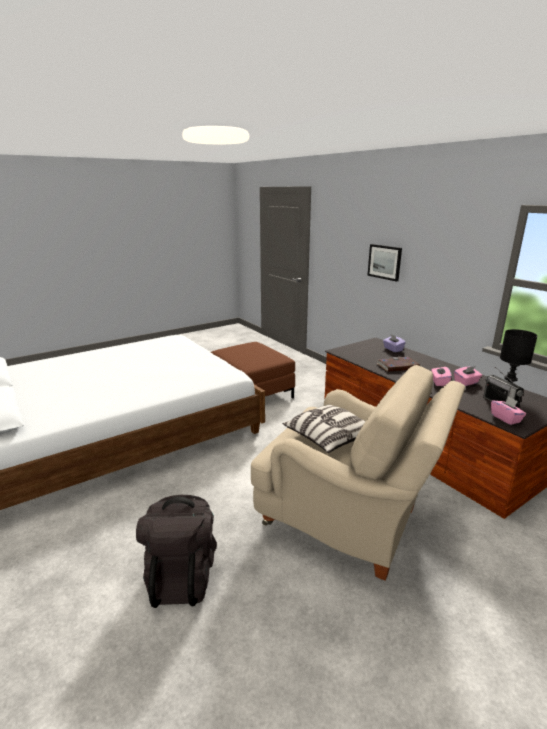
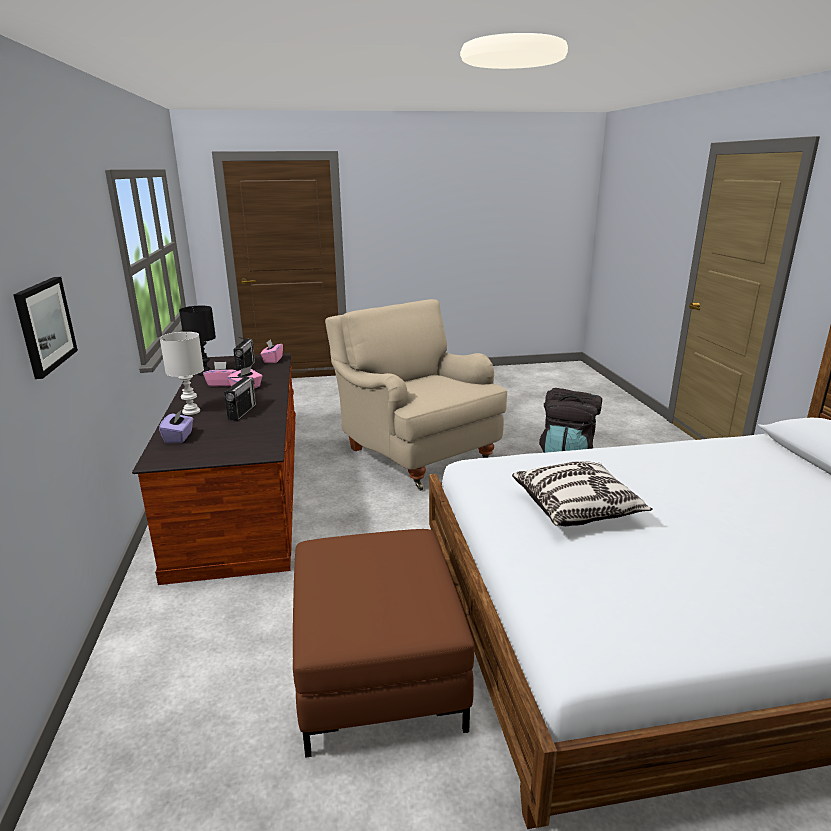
camera: 155 degrees left, 0 degrees up
pillow [282,404,366,453] -> pillow moved to [512,461,652,526]
book [377,357,420,372] -> radio [224,376,256,420]
none -> white table lamp [160,332,204,415]

